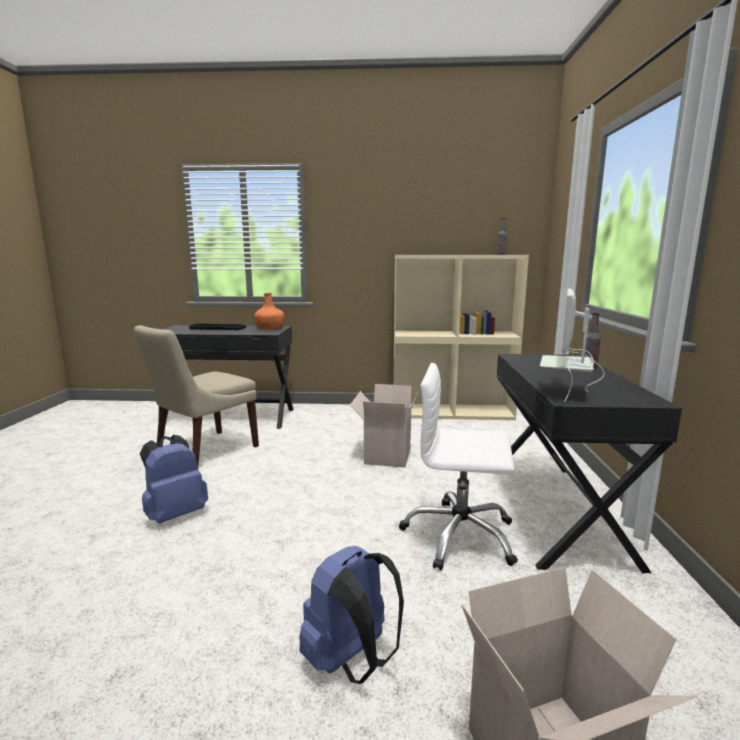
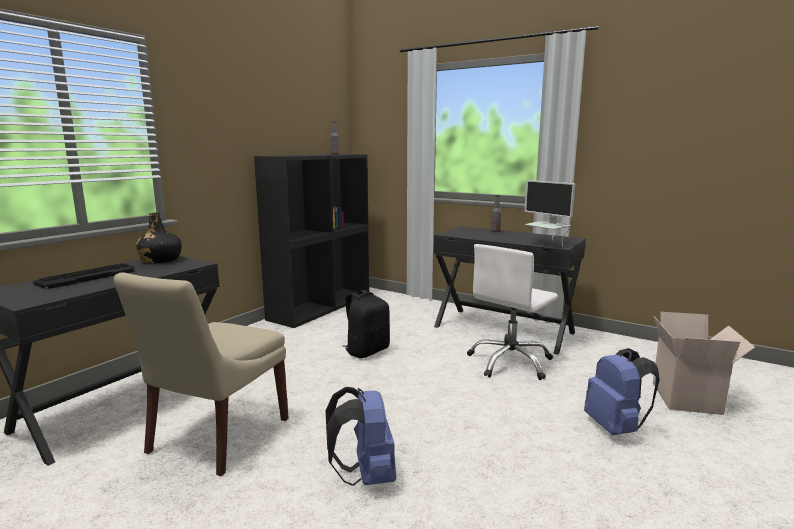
camera: 60 degrees left, 0 degrees up
beige chair [134,325,259,467] -> beige chair turned 45 degrees clockwise [113,272,289,476]
orange bottle [254,293,285,329] -> black bottle [135,212,182,263]
cardboard box [350,384,418,468] -> black backpack [343,290,390,358]
beige bookcase [393,255,529,420] -> black bookcase [254,154,369,328]

